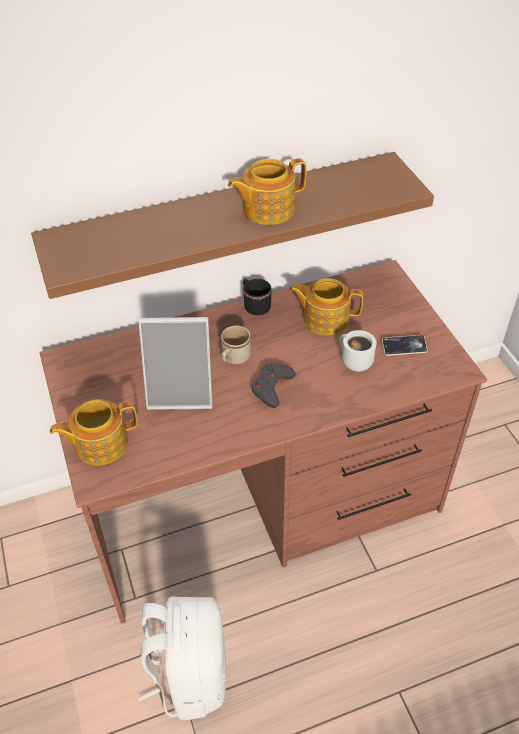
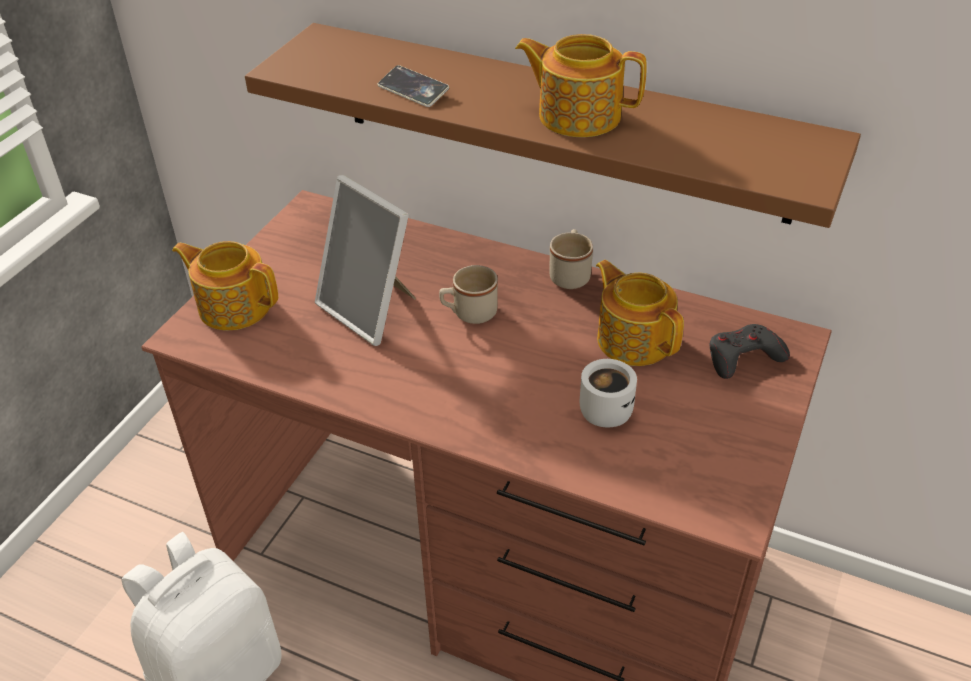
camera: 45 degrees right, 5 degrees down
black mug [243,278,271,315] -> beige mug [549,229,593,289]
grey game controller [251,363,296,408] -> grey game controller moved to [710,324,790,379]
phone [382,335,427,356] -> phone moved to [378,65,449,107]

